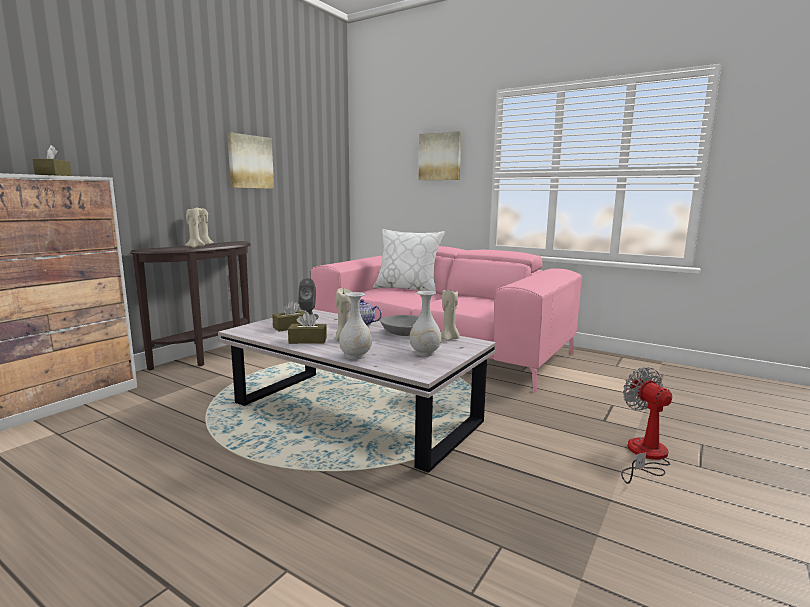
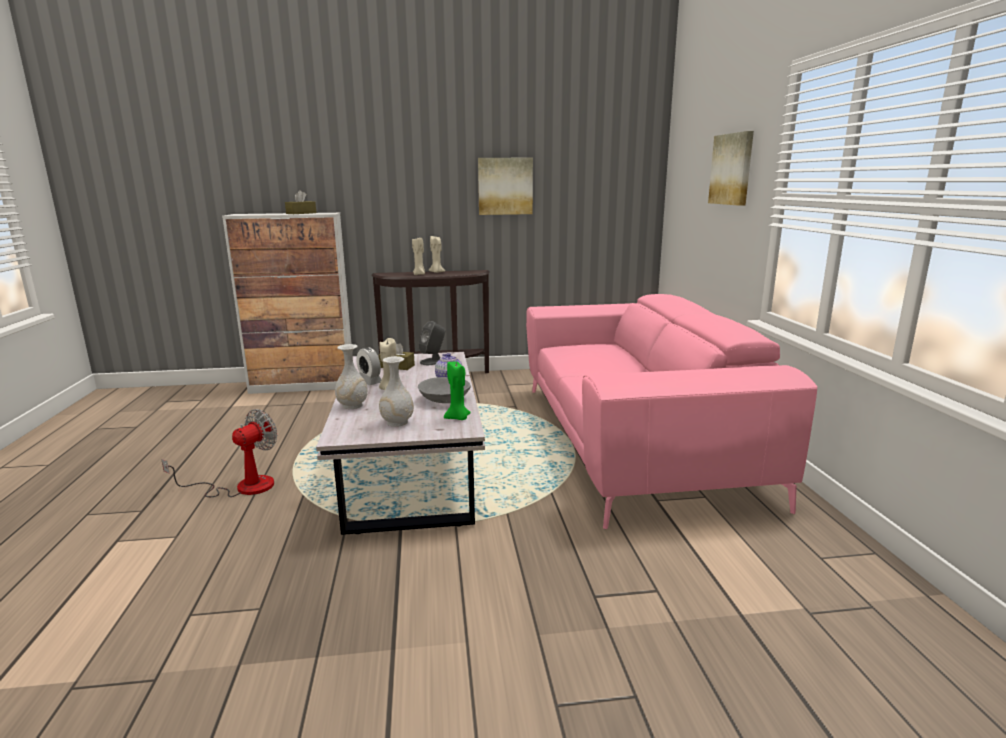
camera: 50 degrees right, 5 degrees up
brown tissue box [288,312,327,344] -> alarm clock [357,347,382,385]
white pillow [373,229,445,292] -> none
beige candle [441,288,460,341] -> green candle [444,361,471,420]
fan [621,367,672,484] -> fan moved to [161,409,278,497]

